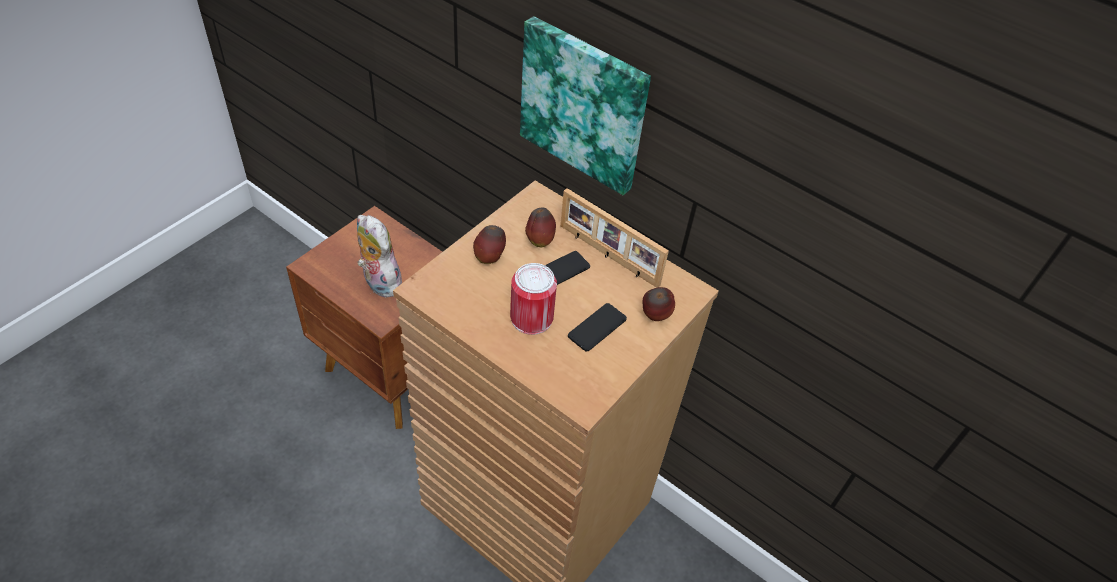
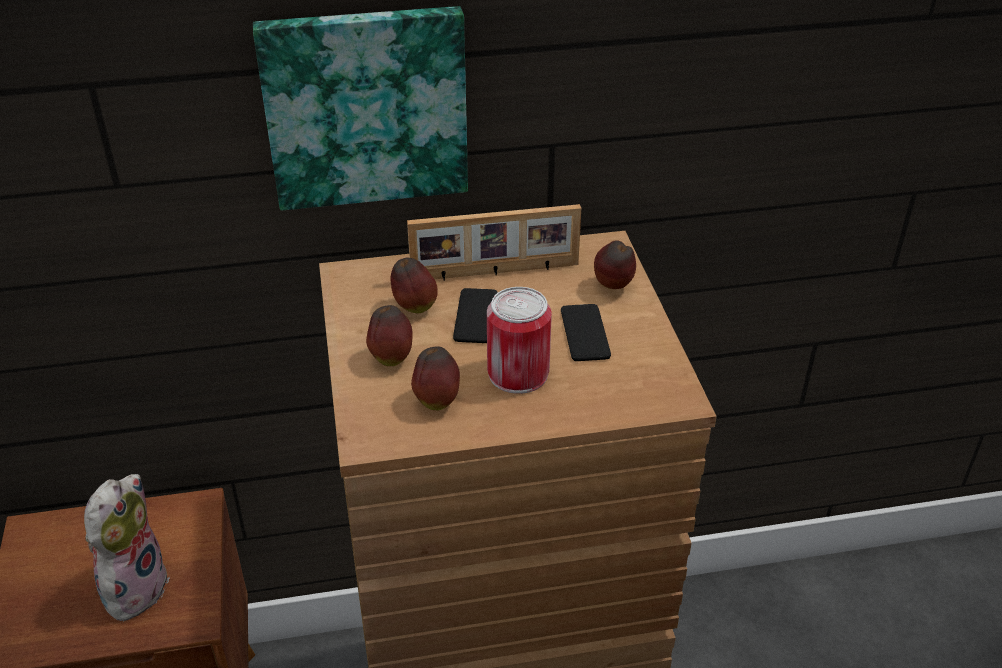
camera: 45 degrees left, 10 degrees down
plush toy [357,215,402,298] -> plush toy turned 105 degrees clockwise [84,474,170,626]
none -> apple [411,346,460,410]

